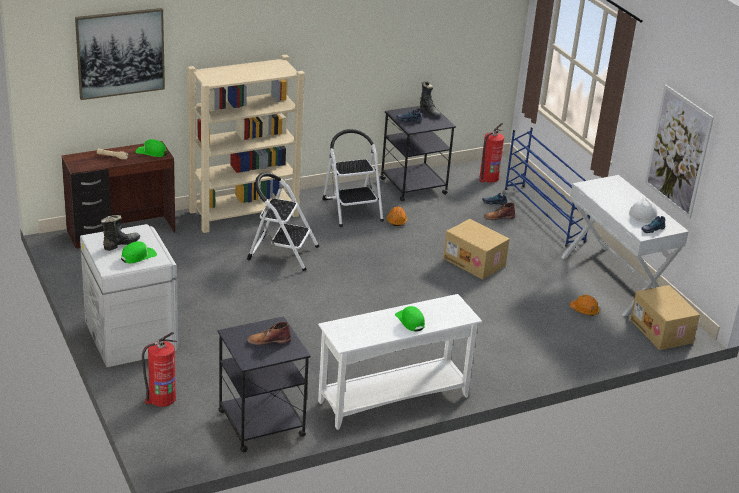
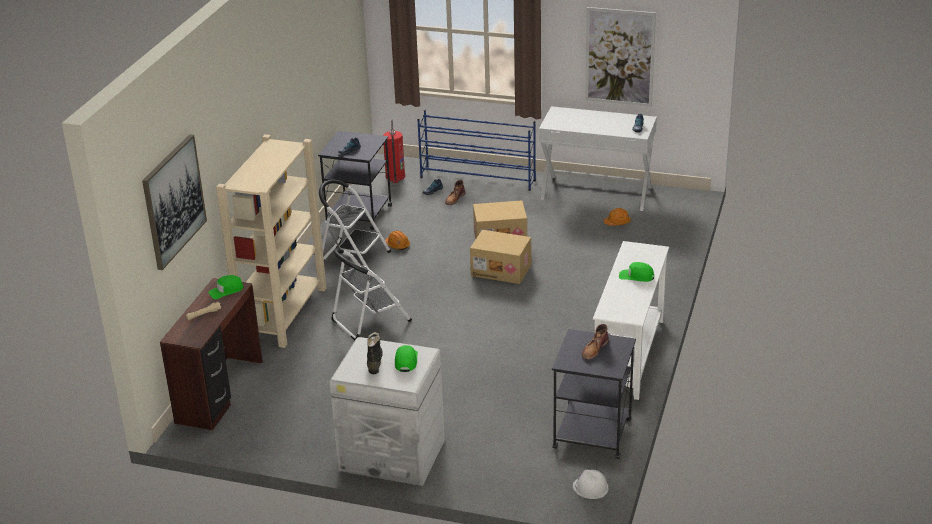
camera: 45 degrees left, 0 degrees up
fire extinguisher [142,332,177,407] -> none
black boot [420,81,441,117] -> none
white hard hat [629,198,658,223] -> white hard hat moved to [573,470,608,499]
cardboard box [630,285,700,350] -> cardboard box moved to [470,230,531,284]

